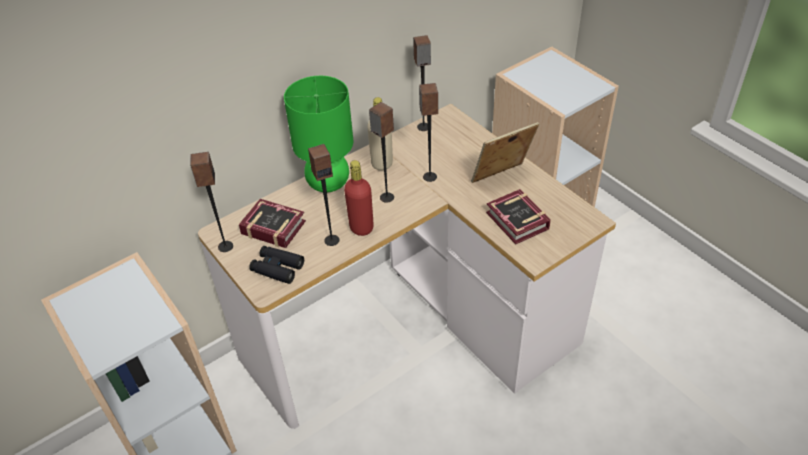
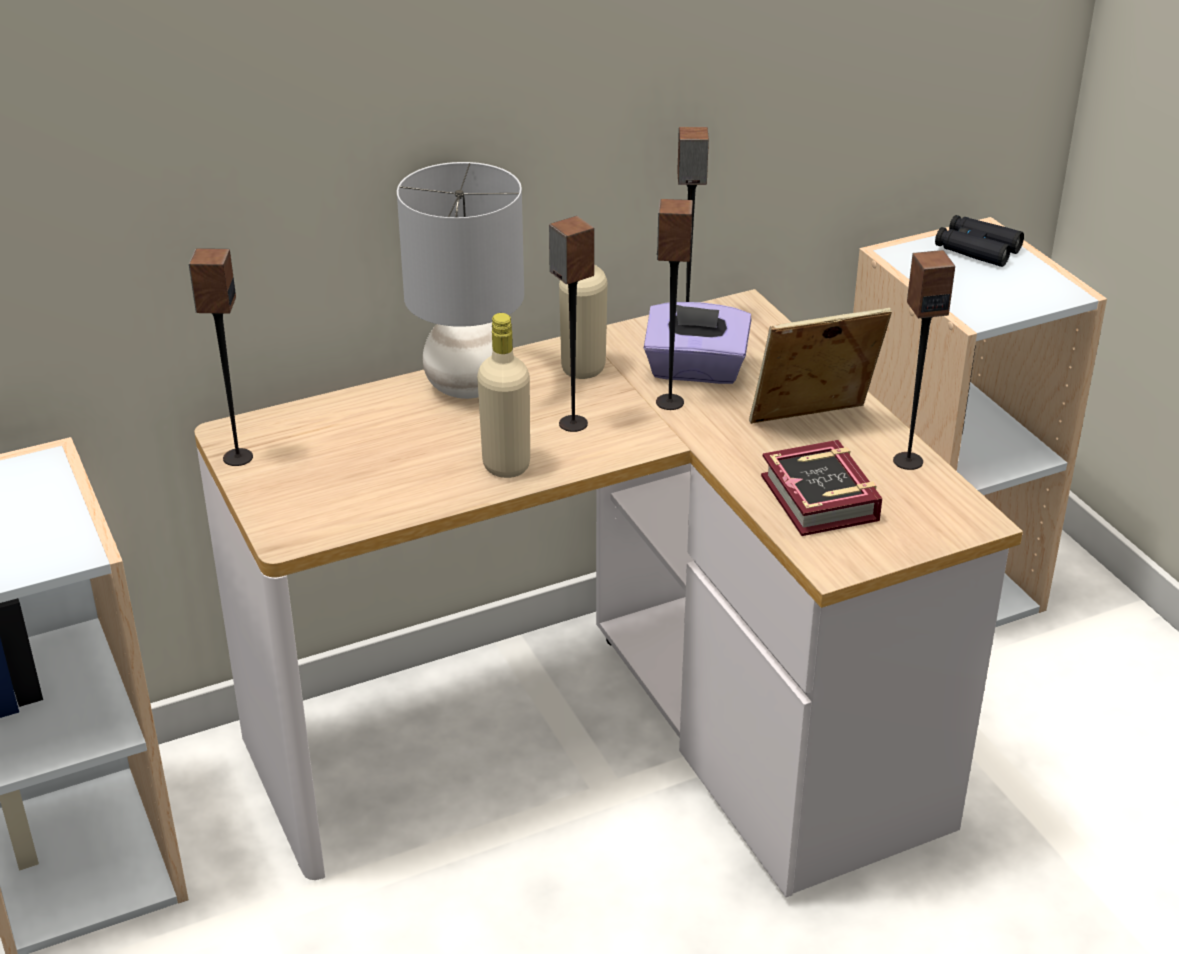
camera: 10 degrees right, 10 degrees down
book [239,199,306,248] -> none
black binoculars [249,246,304,284] -> black binoculars moved to [935,215,1024,267]
green table lamp [284,76,353,192] -> grey table lamp [397,162,524,399]
speaker [308,144,339,246] -> speaker moved to [893,250,955,470]
red bottle [344,160,374,236] -> beige bottle [477,313,530,478]
none -> purple tissue box [644,302,752,384]

